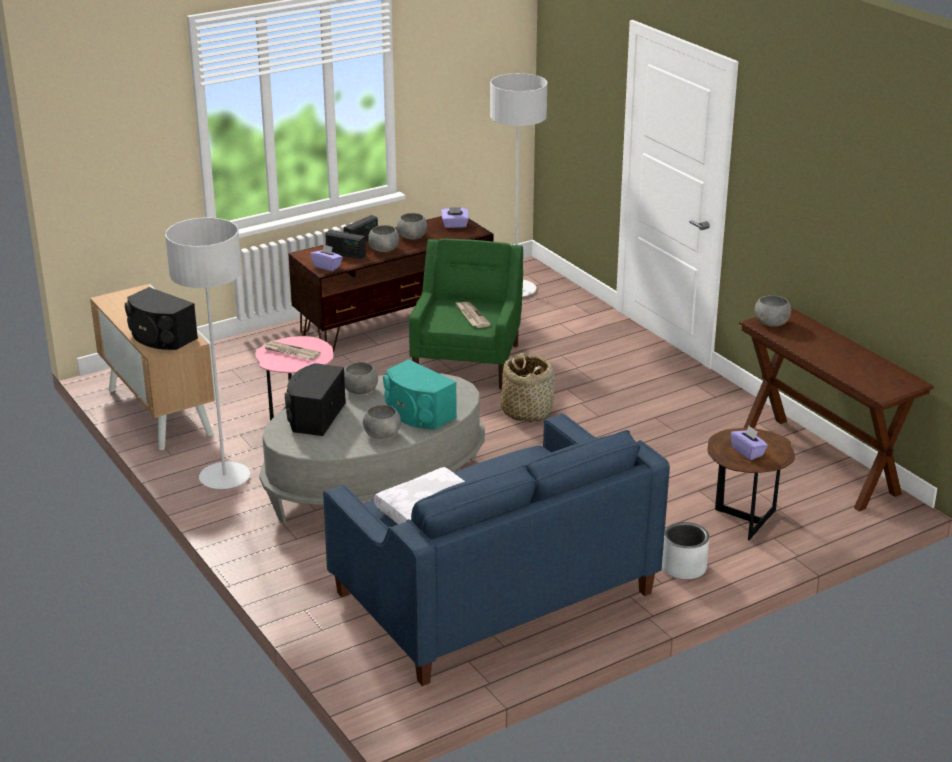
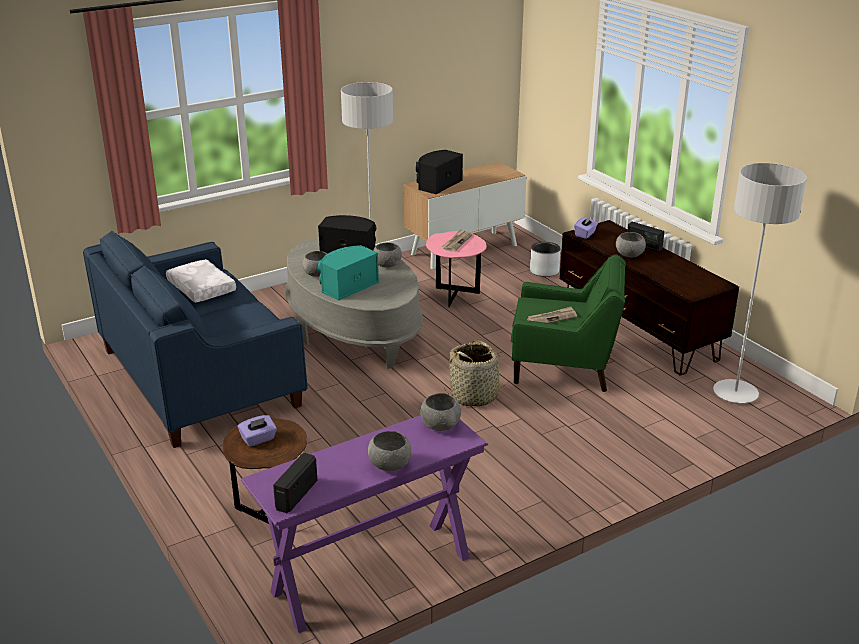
camera: 90 degrees right, 0 degrees up
radio [325,230,366,259] -> radio moved to [273,453,317,513]
grey bowl [397,213,427,240] -> grey bowl moved to [368,431,412,471]
purple tissue box [441,207,469,228] -> none
grey planter [662,522,709,580] -> grey planter moved to [530,242,561,277]
brown console table [739,307,934,511] -> purple console table [241,415,488,633]

